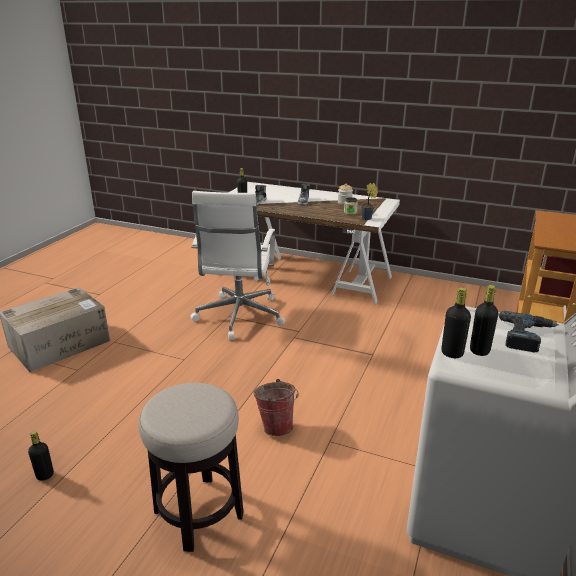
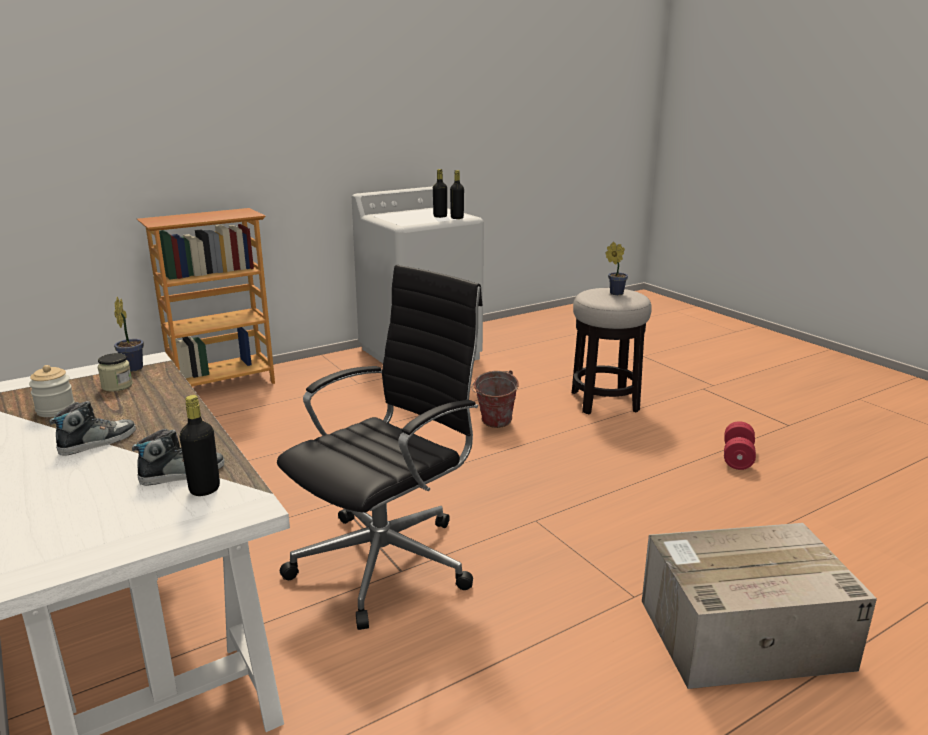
camera: 145 degrees left, 5 degrees down
black bottle [28,431,54,481] -> red dumbbell [724,421,756,470]
white office chair [190,191,285,340] -> black office chair [277,265,482,630]
power drill [499,311,559,352] -> none
none -> potted plant [605,242,628,295]

